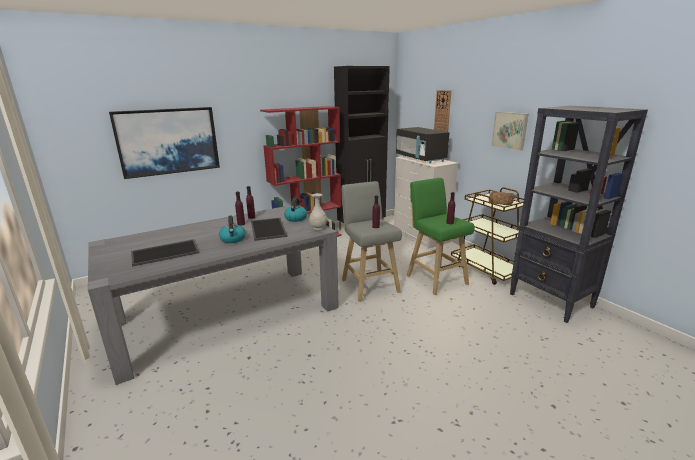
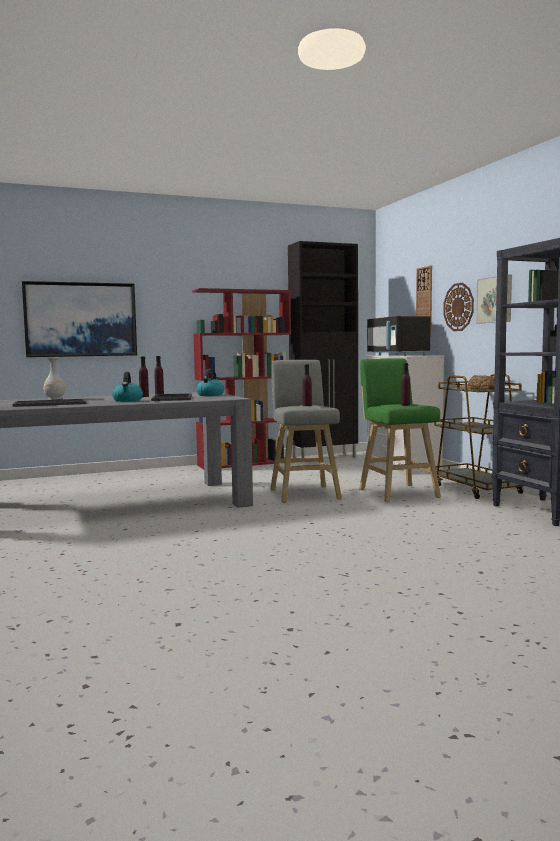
camera: 10 degrees right, 15 degrees down
white vase [309,193,327,230] -> white vase moved to [44,358,66,400]
none -> wall clock [443,283,474,331]

